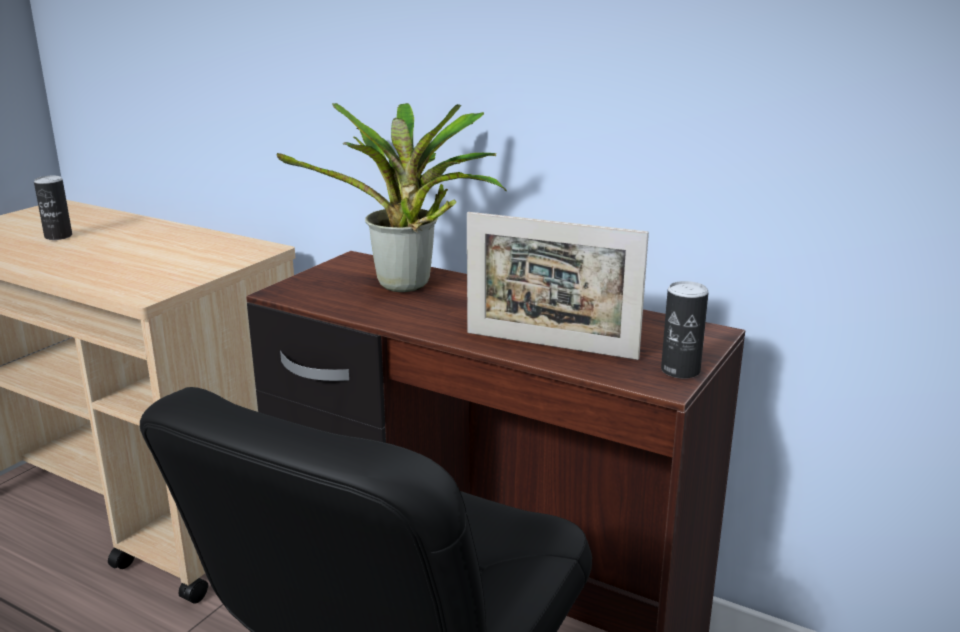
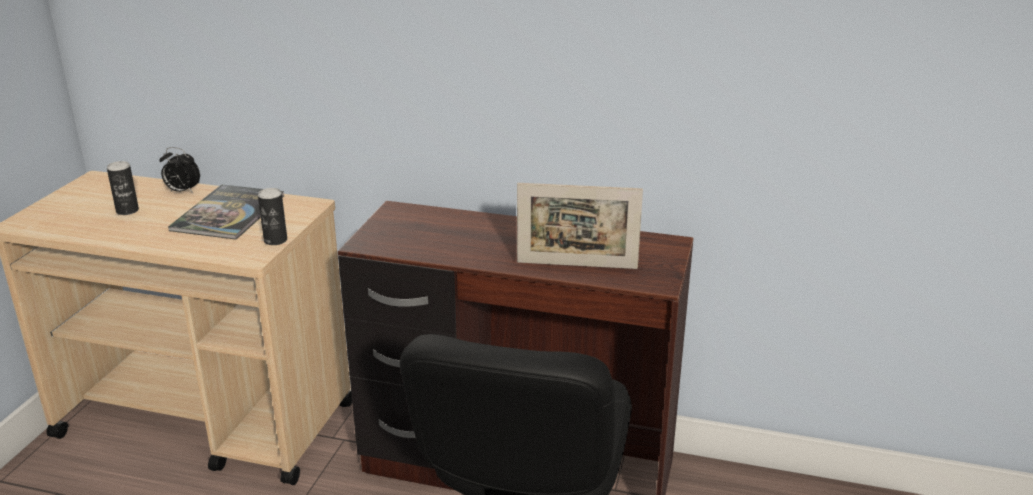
camera: 15 degrees left, 5 degrees up
potted plant [277,103,507,292] -> none
can [661,281,709,378] -> can moved to [258,188,287,245]
none -> alarm clock [160,147,200,193]
none -> book [168,185,284,240]

